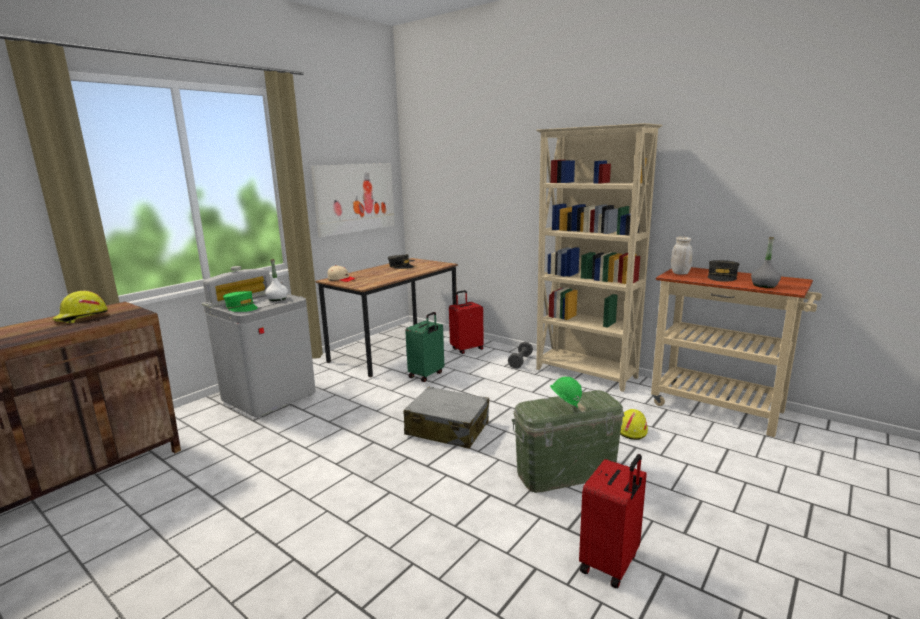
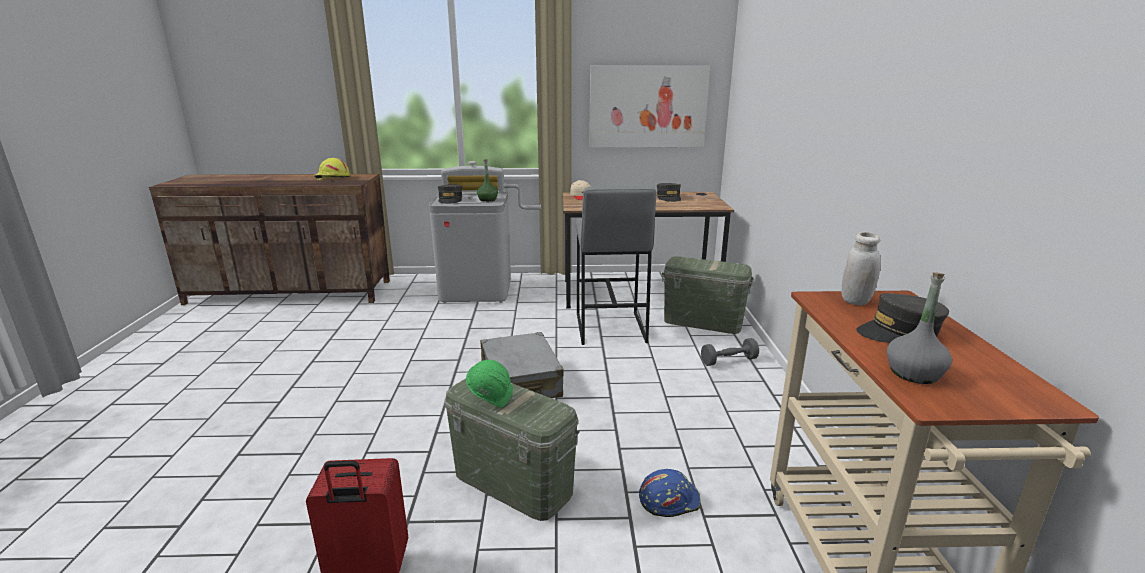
camera: 50 degrees right, 5 degrees up
green cap [223,291,258,312] -> grey cap [438,184,463,204]
white bottle [265,259,288,301] -> green bottle [477,159,498,202]
green suitcase [405,312,444,382] -> grey stool [576,186,656,345]
red suitcase [449,290,484,354] -> green storage box [662,256,754,334]
beige bookcase [536,123,663,392] -> none
yellow hard hat [620,409,648,440] -> blue hard hat [639,469,700,517]

